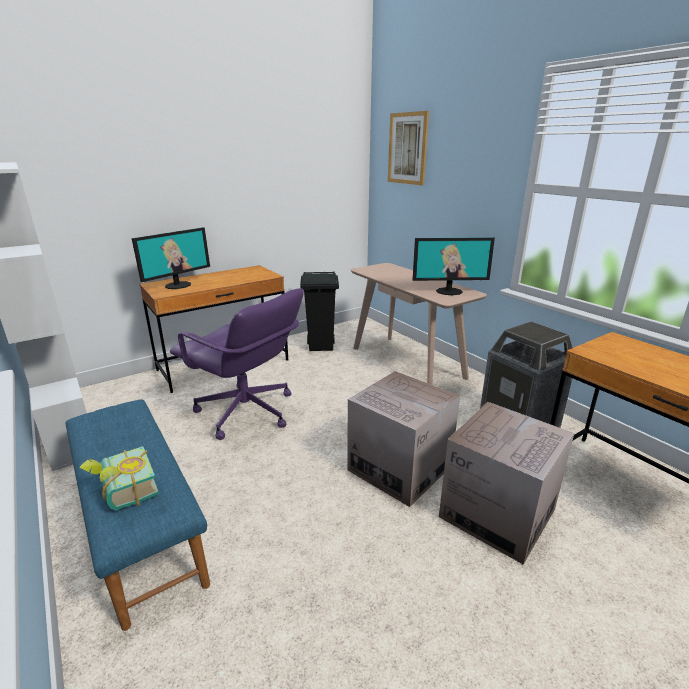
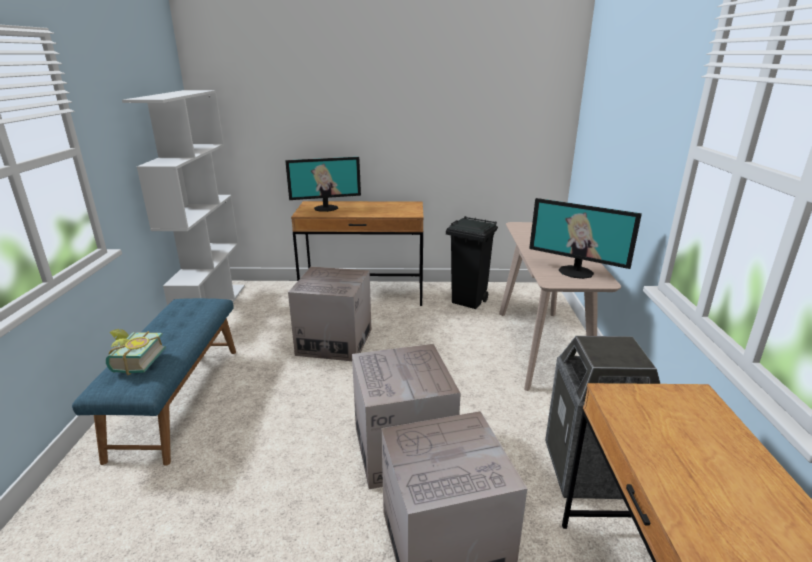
camera: 35 degrees right, 0 degrees up
purple office chair [170,288,304,440] -> cardboard box [288,267,371,361]
picture [388,111,429,185] -> none

